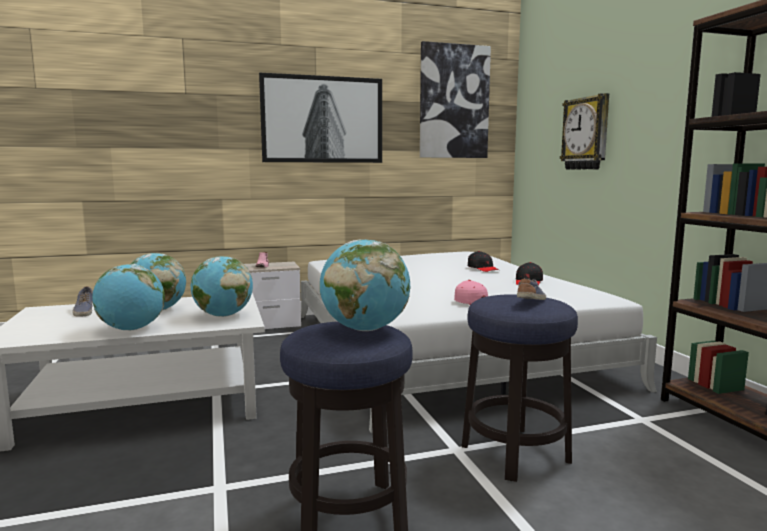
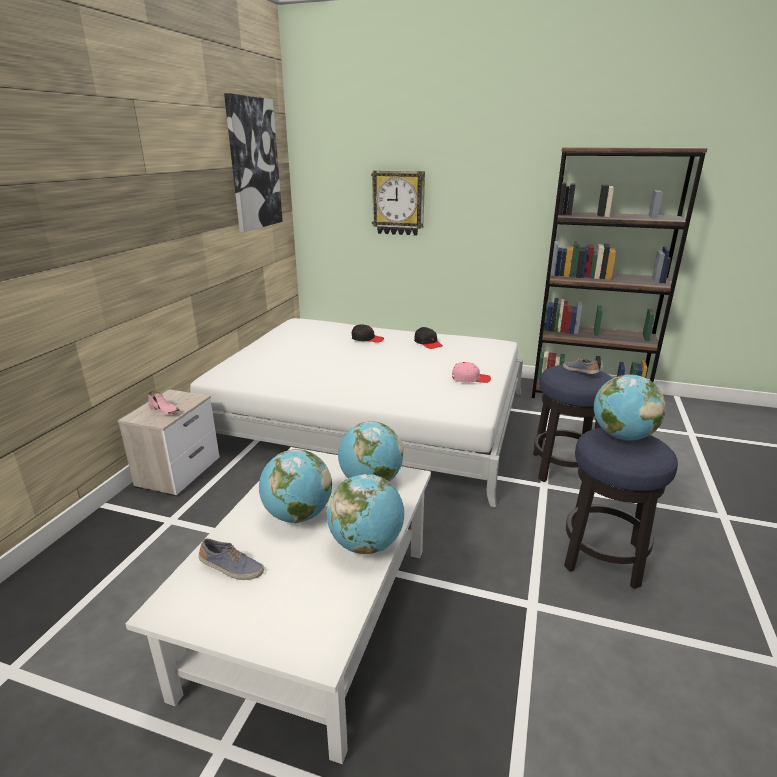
camera: 55 degrees left, 15 degrees up
picture [259,73,382,163] -> none

